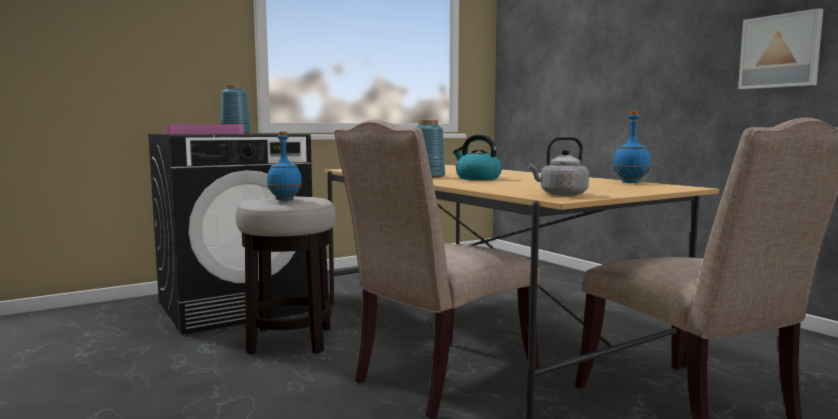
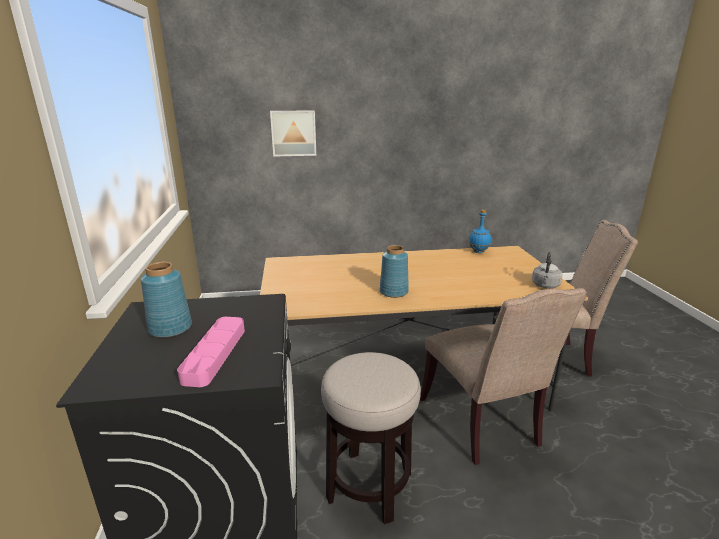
camera: 65 degrees left, 15 degrees up
blue bottle [267,131,302,201] -> none
kettle [453,135,502,180] -> none
picture [738,8,823,89] -> picture moved to [270,110,316,157]

